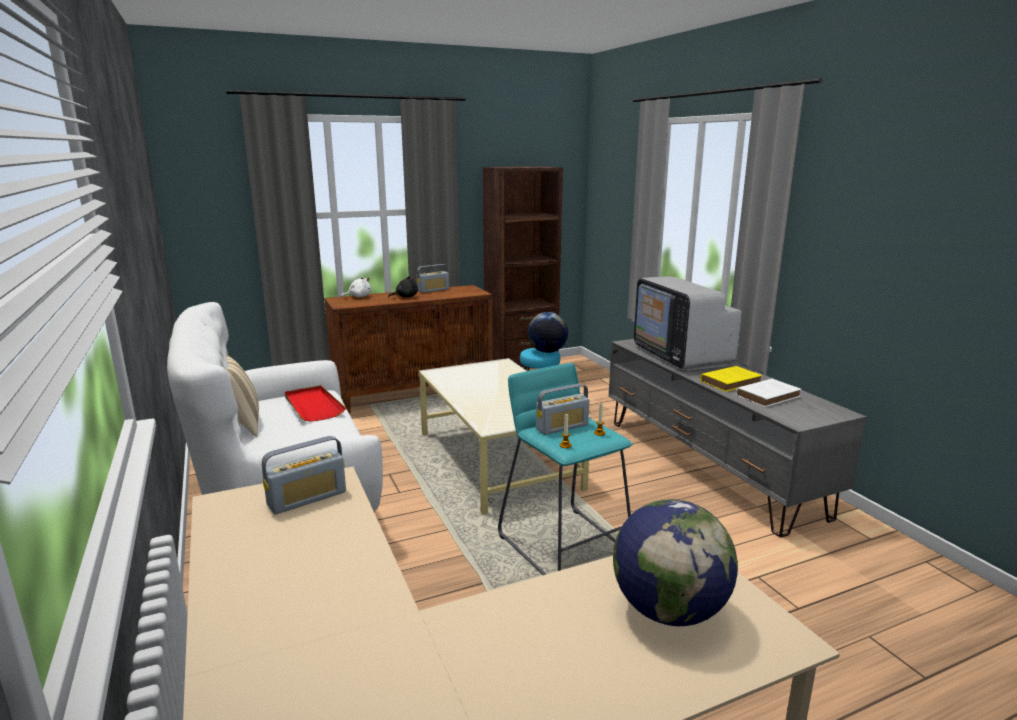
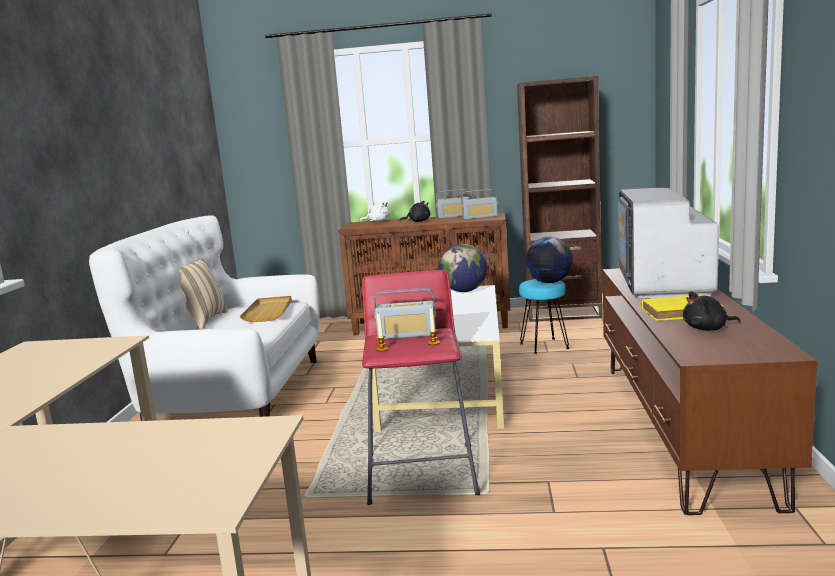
camera: 30 degrees right, 5 degrees down
radio [262,436,346,514] -> radio moved to [461,189,498,220]
red tray [285,385,346,422] -> beige tray [240,296,292,322]
turquoise stool [498,363,633,575] -> red stool [362,270,480,505]
grey tv stand [609,339,866,537] -> brown tv stand [602,268,818,515]
globe [613,499,738,626] -> globe moved to [439,244,487,292]
white book [735,379,802,407] -> black plush toy [683,291,741,331]

